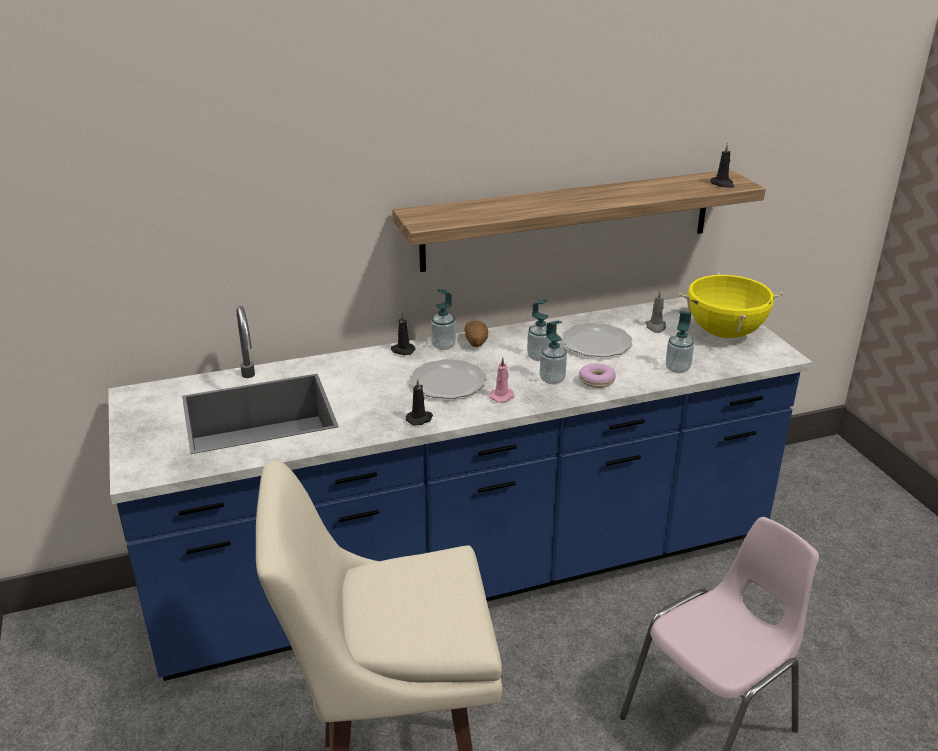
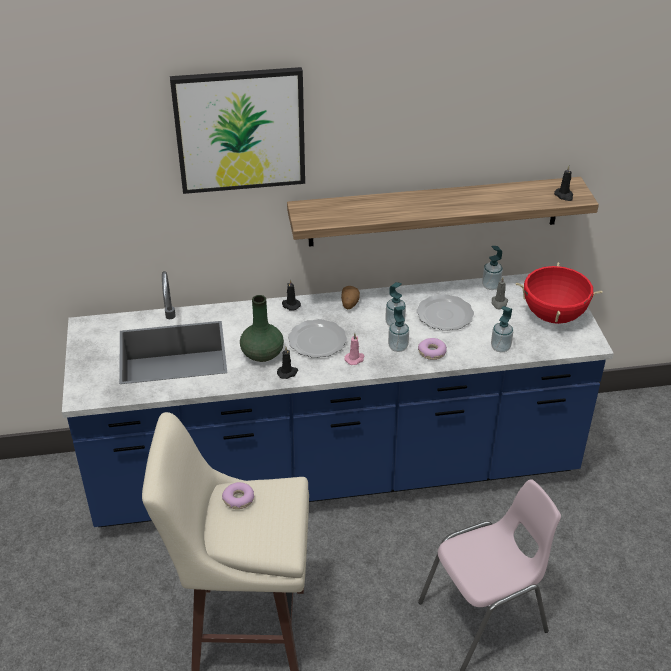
camera: 10 degrees right, 10 degrees up
soap dispenser [431,289,456,350] -> soap dispenser moved to [482,246,503,290]
yellow cooking pot [679,272,783,338] -> red cooking pot [516,262,602,324]
none -> picture [170,67,305,194]
none -> donut [222,482,254,509]
none -> green vase [240,295,284,362]

